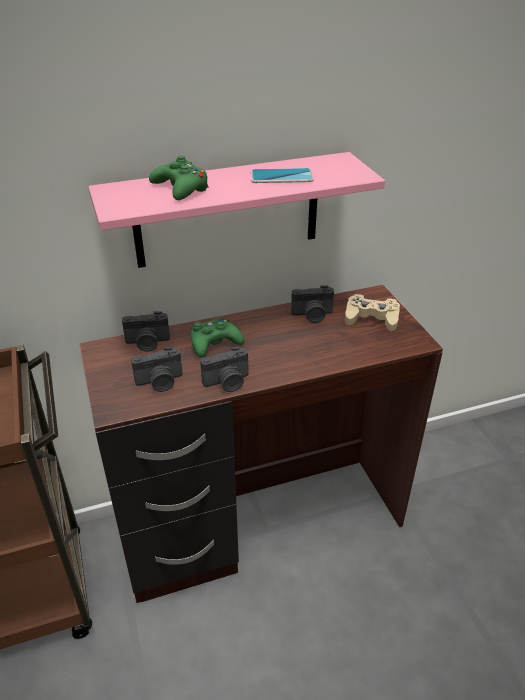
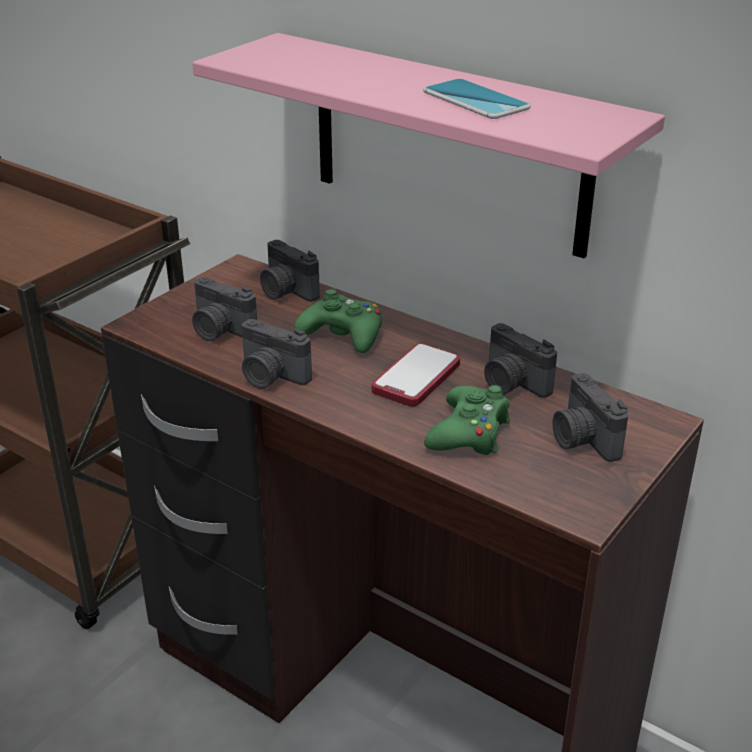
camera: 55 degrees right, 5 degrees down
green game controller [149,156,209,200] -> green game controller moved to [424,385,510,455]
beige game controller [345,294,400,331] -> camera [553,373,628,462]
none -> phone [372,343,460,407]

